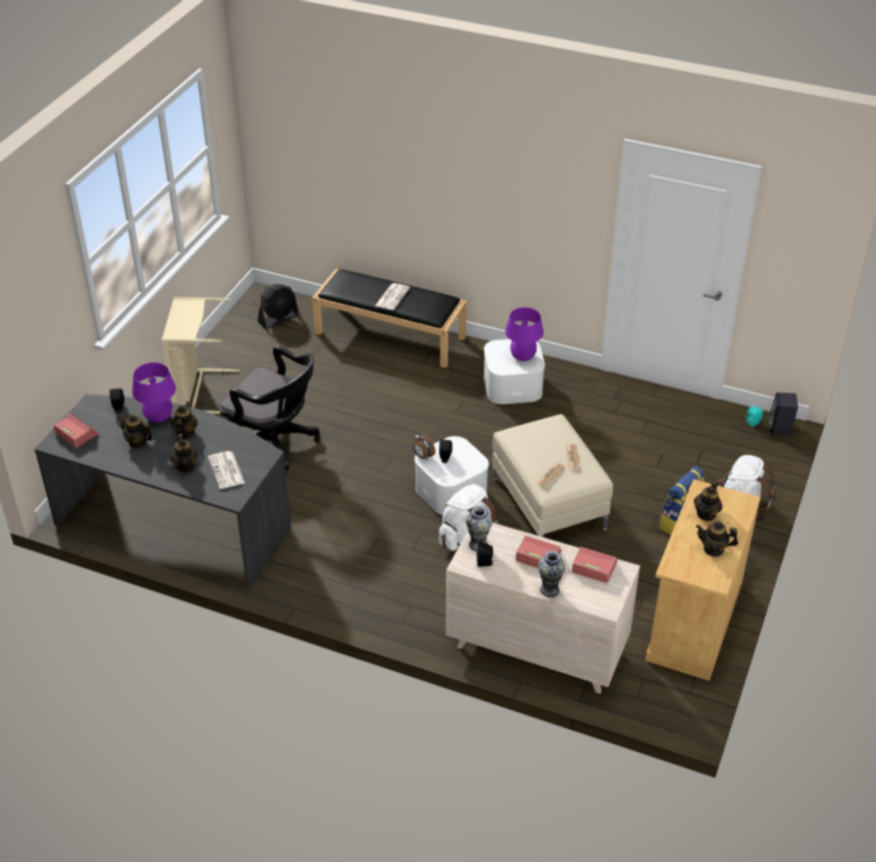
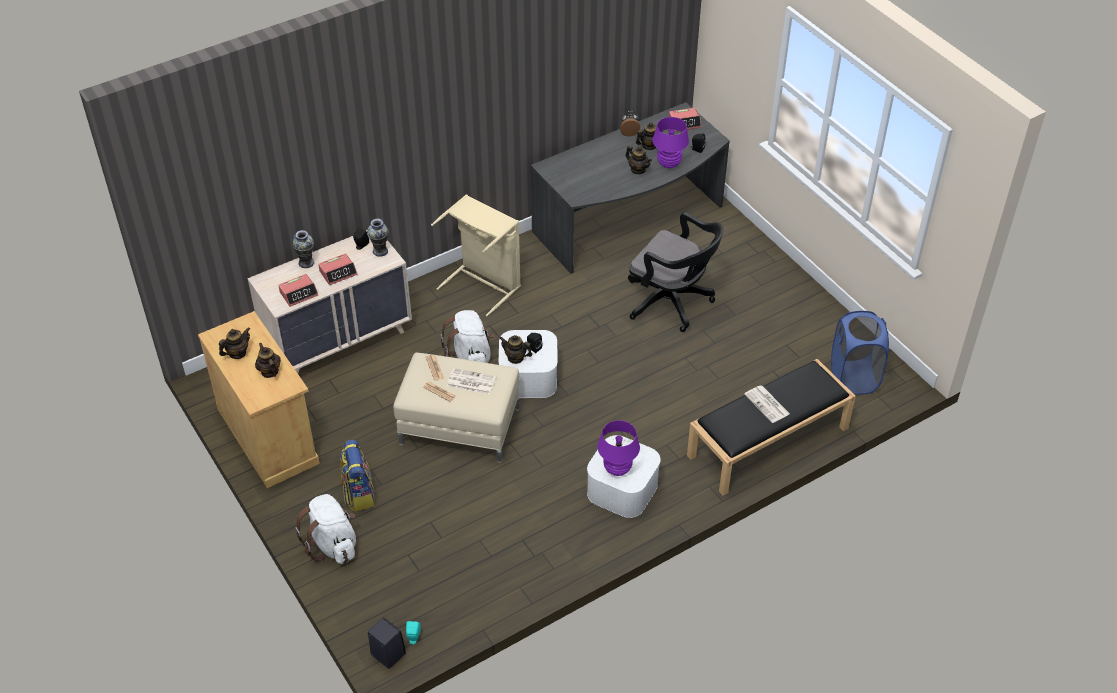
camera: 125 degrees right, 5 degrees up
beige laundry basket [162,297,240,414] -> beige laundry basket moved to [431,194,521,316]
teapot [170,434,198,472] -> teapot moved to [499,335,533,364]
newspaper [208,451,245,489] -> newspaper moved to [447,368,496,395]
black office chair [220,346,321,473] -> black office chair turned 120 degrees counterclockwise [628,212,723,332]
black fan [258,284,299,329] -> blue laundry basket [831,311,889,395]
alarm clock [413,432,435,460] -> alarm clock moved to [620,111,640,136]

